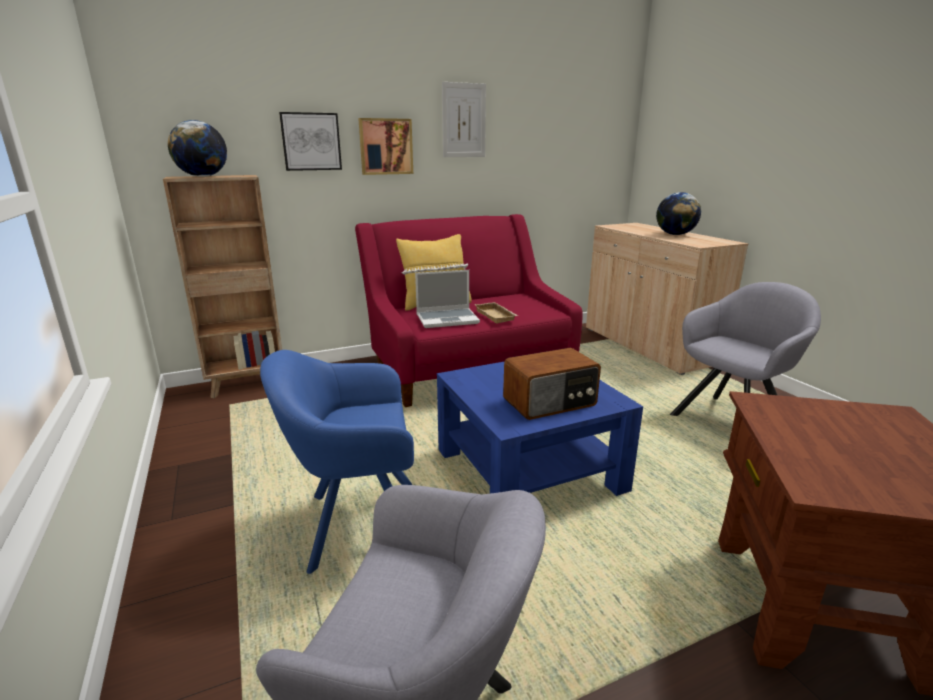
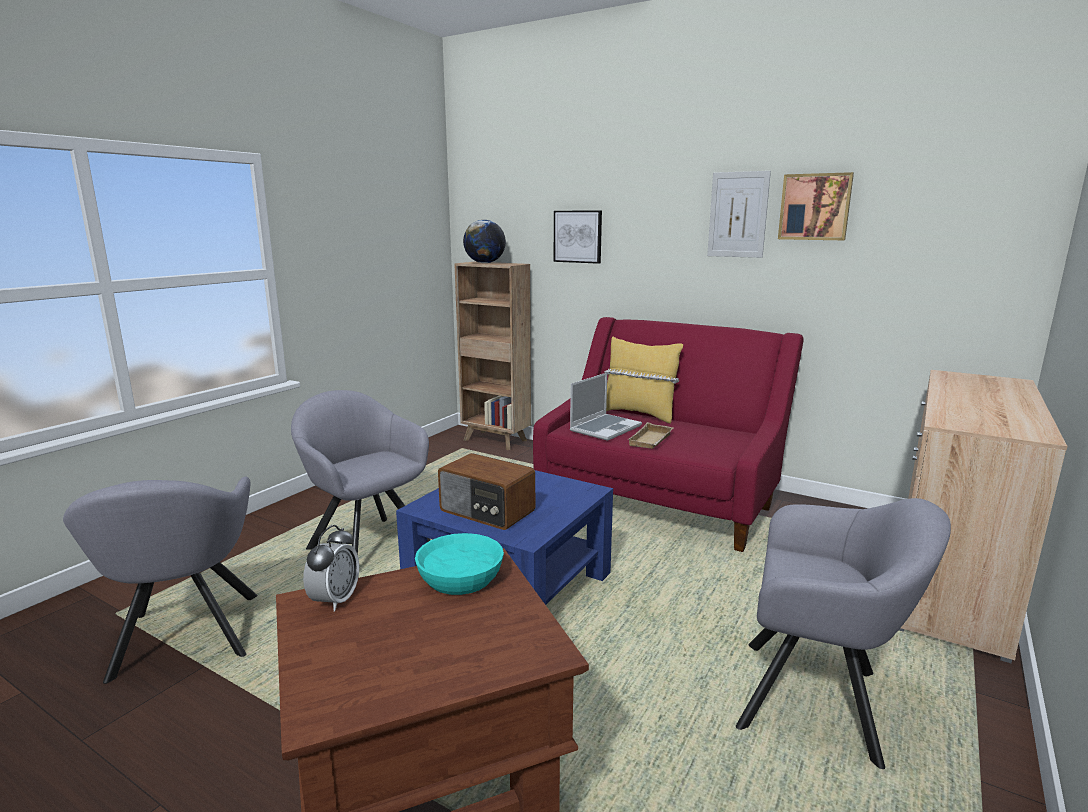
camera: 55 degrees right, 5 degrees down
blue armchair [260,350,414,574] -> grey armchair [291,390,430,555]
picture [358,118,413,175] -> picture moved to [778,172,854,240]
laptop [415,270,480,328] -> laptop turned 90 degrees counterclockwise [570,373,642,441]
globe [656,192,701,235] -> none
none -> alarm clock [303,525,359,612]
none -> turquoise bowl [415,533,504,595]

